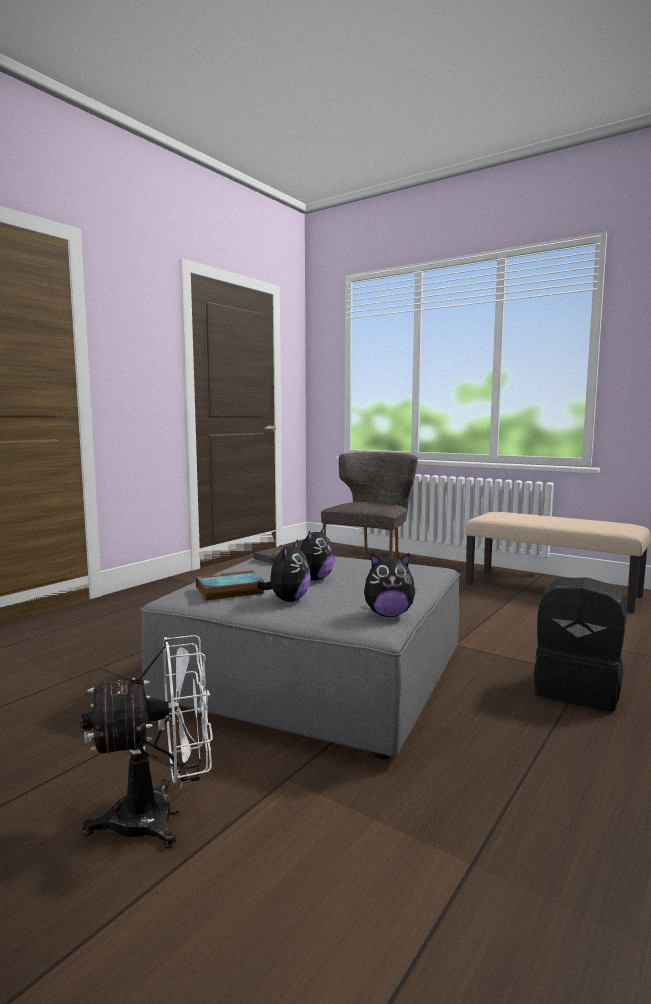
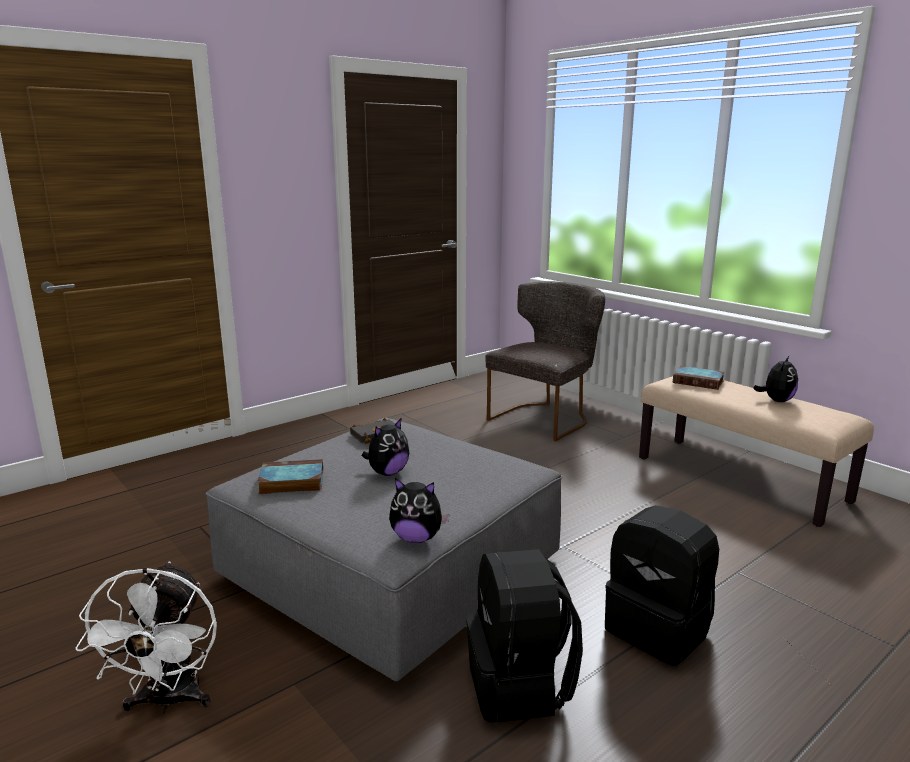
camera: 15 degrees right, 10 degrees up
white fan [80,635,213,849] -> white fan turned 90 degrees clockwise [75,562,217,714]
plush toy [256,539,311,602] -> plush toy moved to [753,356,798,402]
none -> black backpack [466,549,583,723]
none -> book [673,366,725,390]

